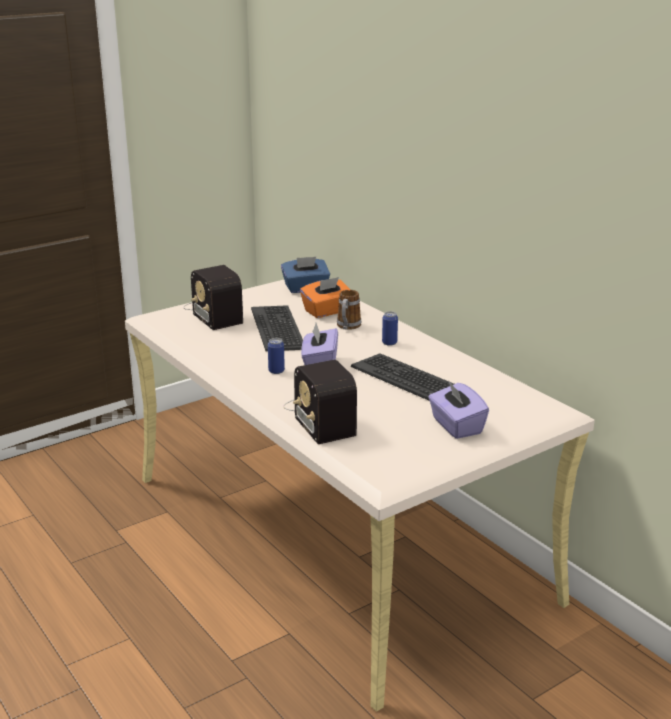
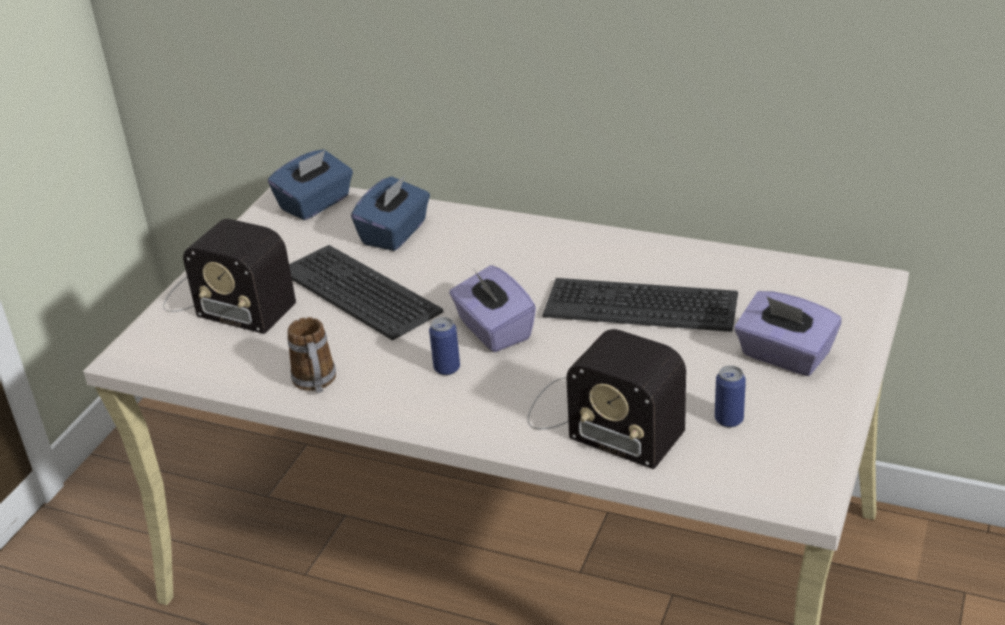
camera: 30 degrees left, 10 degrees up
orange tissue box [300,277,350,318] -> blue tissue box [351,176,430,251]
mug [337,290,361,330] -> mug moved to [287,317,336,393]
can [382,311,398,346] -> can moved to [715,365,746,427]

